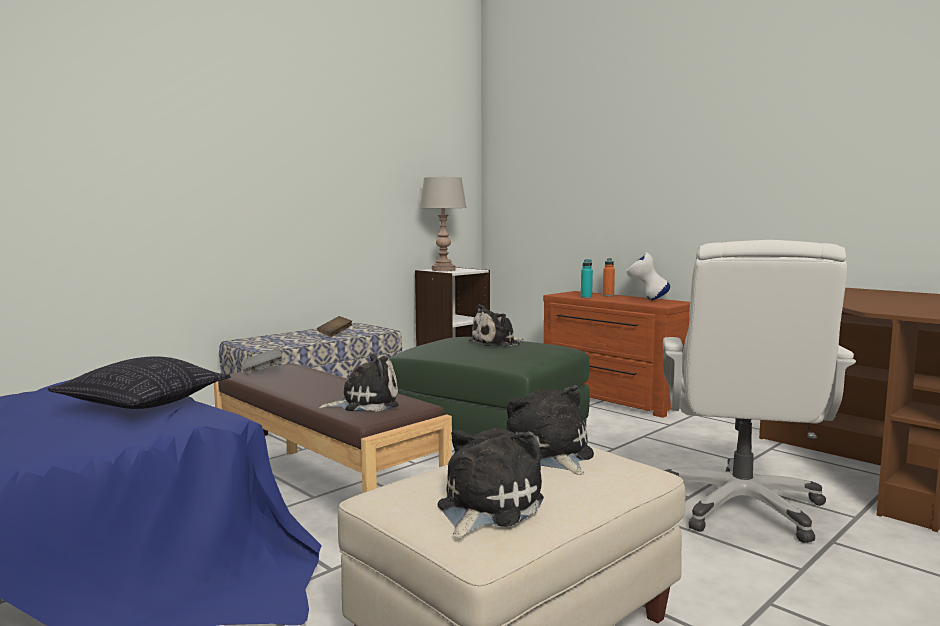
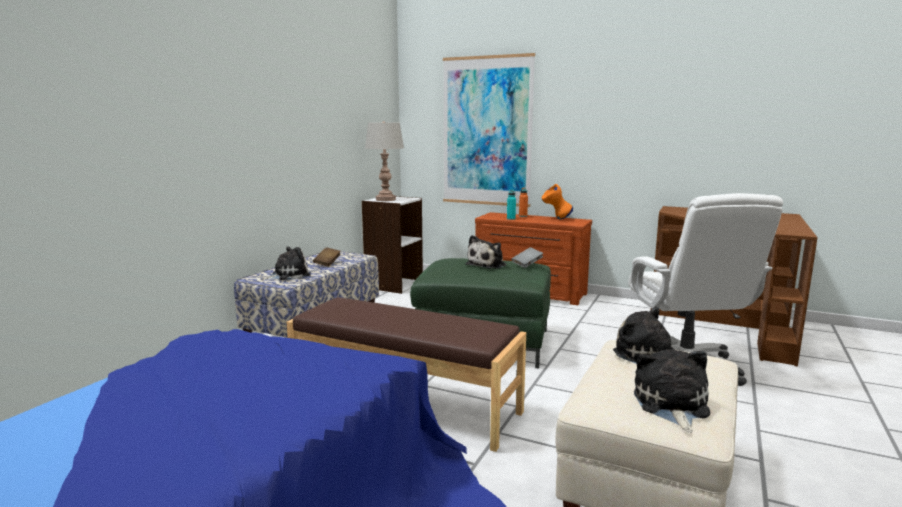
camera: 20 degrees left, 5 degrees up
pillow [48,357,231,409] -> none
grey book [242,347,283,375] -> grey book moved to [511,247,543,268]
plush toy [319,354,399,412] -> plush toy moved to [262,247,310,280]
white vase [626,252,670,300] -> orange vase [542,184,573,219]
none -> picture [443,53,535,207]

